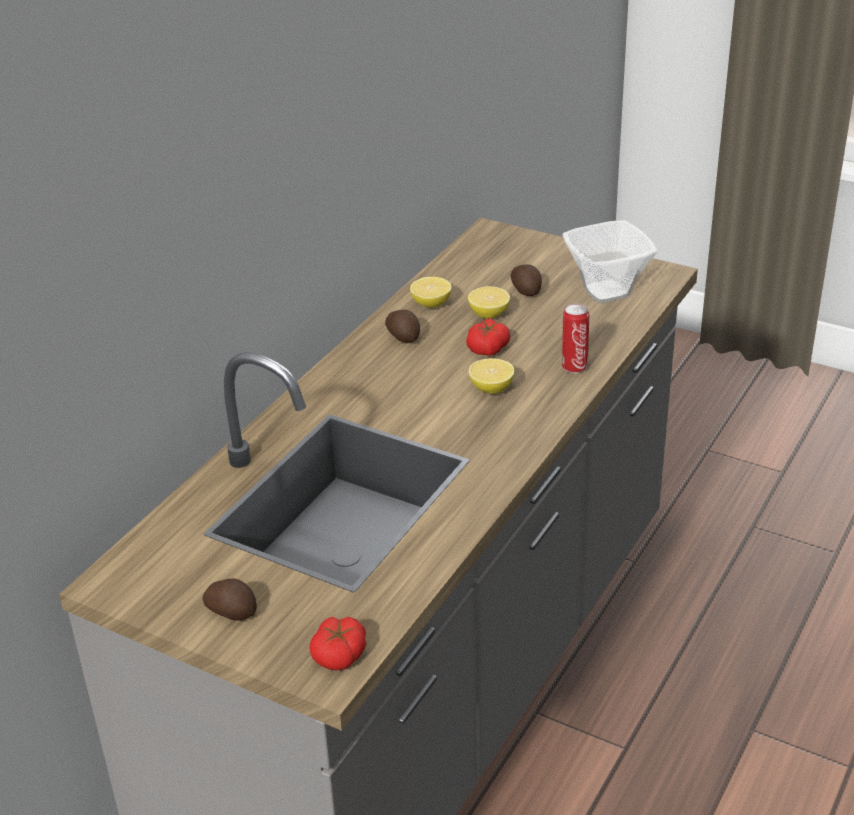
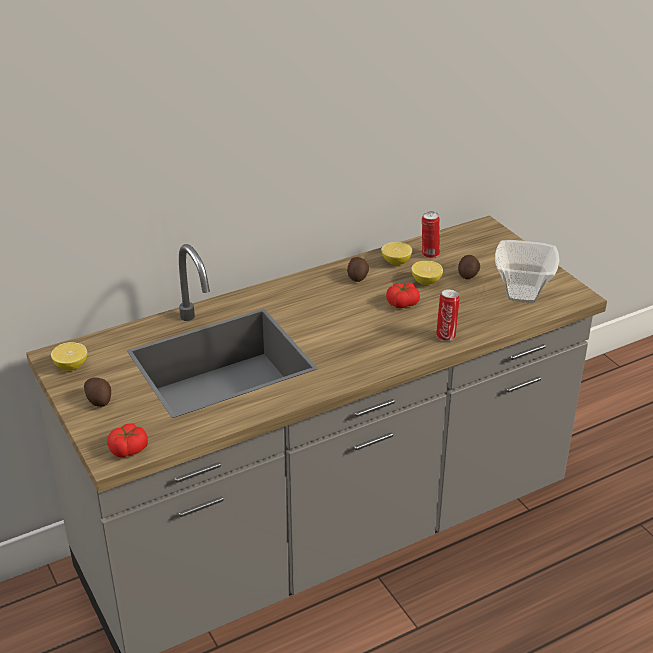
camera: 30 degrees right, 0 degrees up
lemon [469,358,515,394] -> lemon moved to [51,342,87,371]
none -> can [422,211,440,258]

